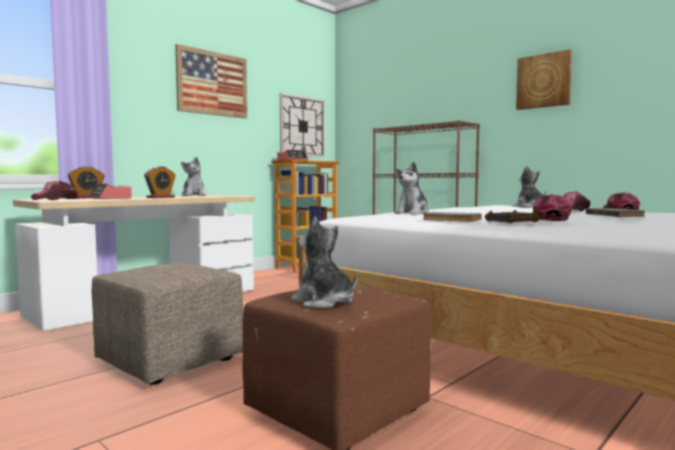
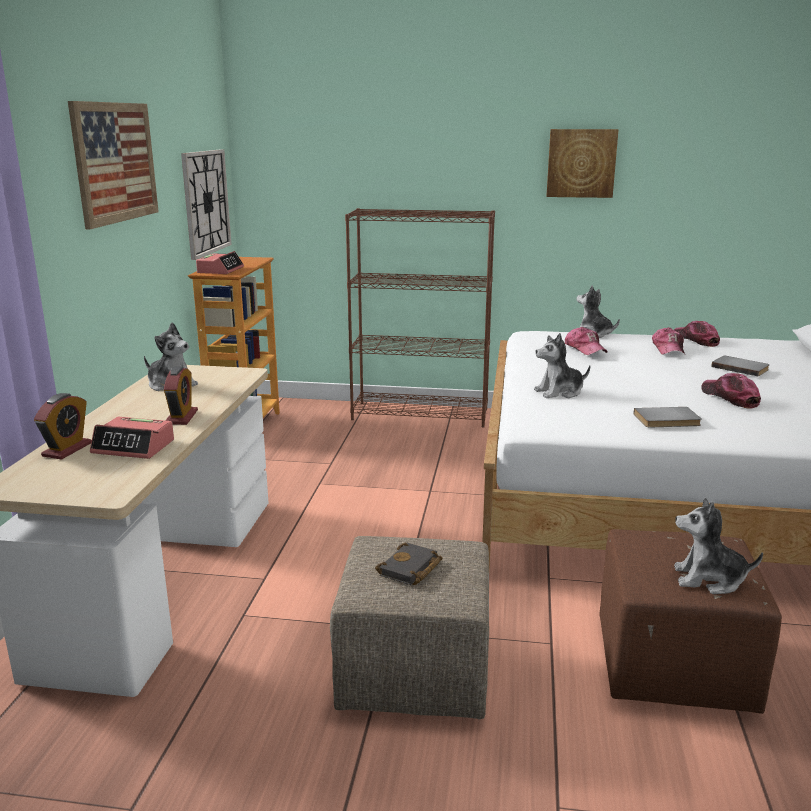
camera: 35 degrees left, 15 degrees up
cap [31,181,79,200] -> cap moved to [565,327,607,355]
plush toy [395,162,429,214] -> plush toy turned 75 degrees clockwise [534,333,590,398]
black book [485,210,541,223] -> black book moved to [375,542,442,585]

